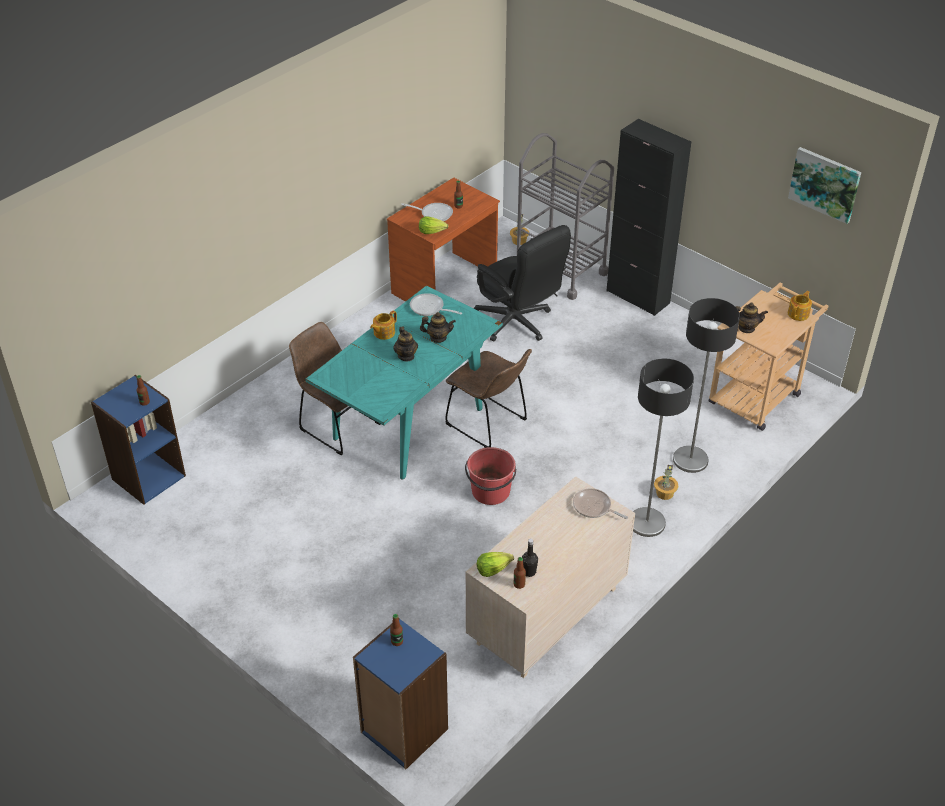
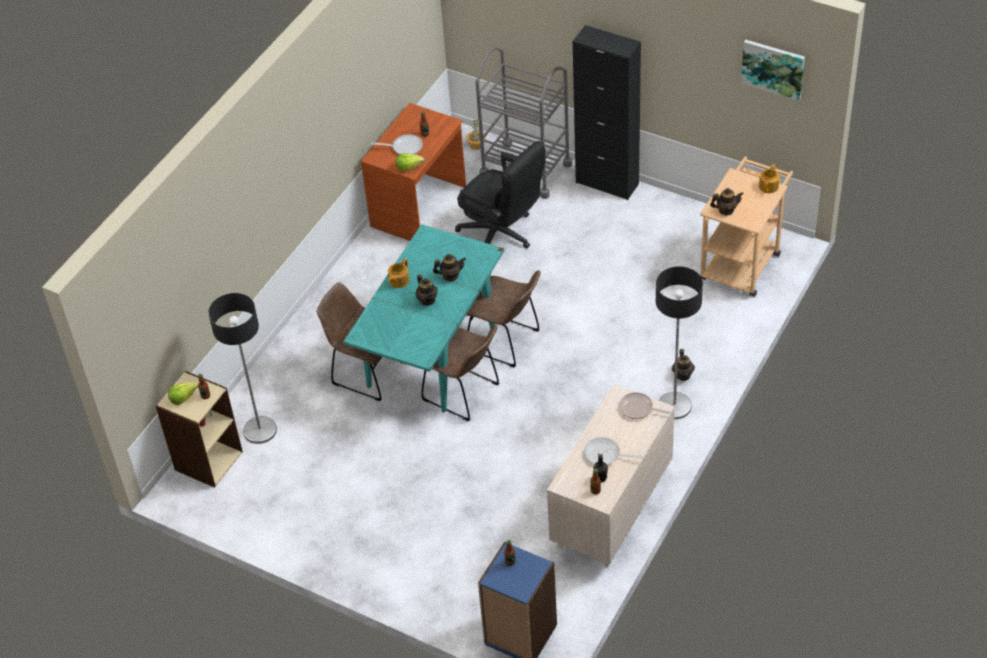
camera: 10 degrees left, 5 degrees up
blue bookcase [91,375,186,505] -> beige bookcase [155,371,243,488]
frying pan [410,293,462,316] -> frying pan moved to [584,437,644,465]
red bucket [465,447,516,505] -> none
lettuce [477,552,514,577] -> lettuce moved to [168,382,198,405]
potted plant [654,465,678,500] -> teapot [672,349,695,381]
floor lamp [673,298,740,473] -> floor lamp moved to [208,293,277,444]
none -> brown chair [421,325,499,421]

